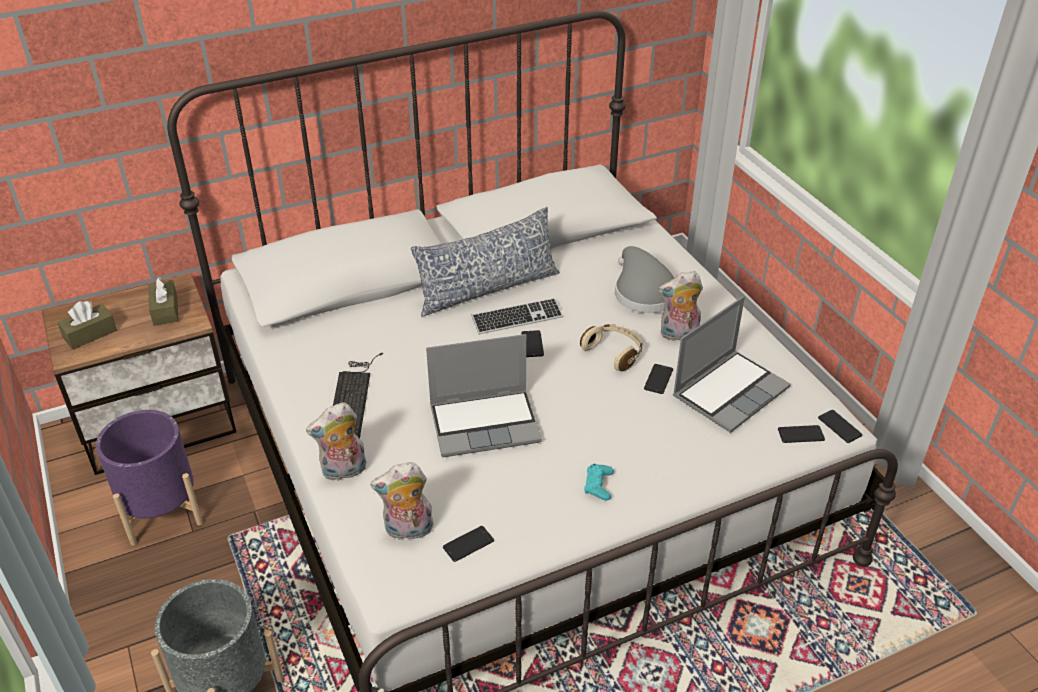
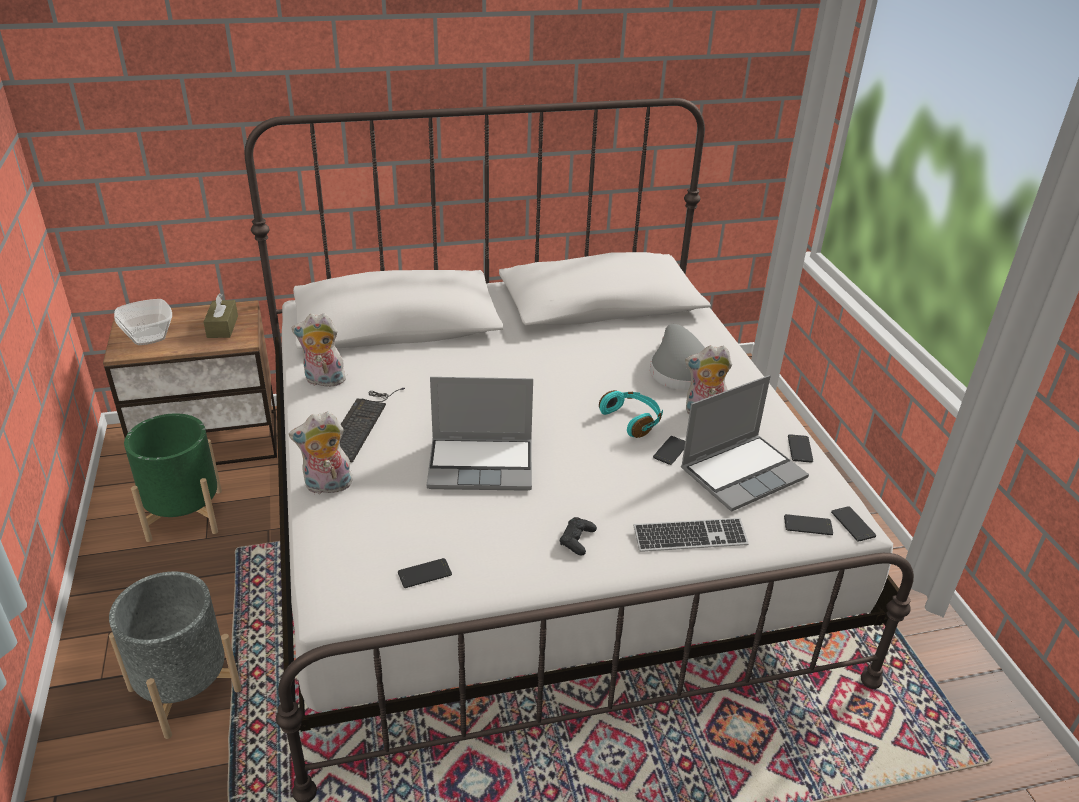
camera: 10 degrees right, 5 degrees down
brown tissue box [57,301,117,350] -> bowl [114,299,172,345]
purple planter [96,410,203,546] -> green planter [124,413,222,542]
plush toy [370,462,434,540] -> plush toy moved to [292,313,346,388]
pillow [411,207,560,317] -> none
keyboard [472,298,563,334] -> keyboard moved to [634,518,749,552]
phone [521,330,544,357] -> phone moved to [788,434,813,463]
beige headphones [580,324,642,371] -> turquoise headphones [599,390,663,438]
turquoise game controller [584,464,614,500] -> black game controller [560,517,597,556]

